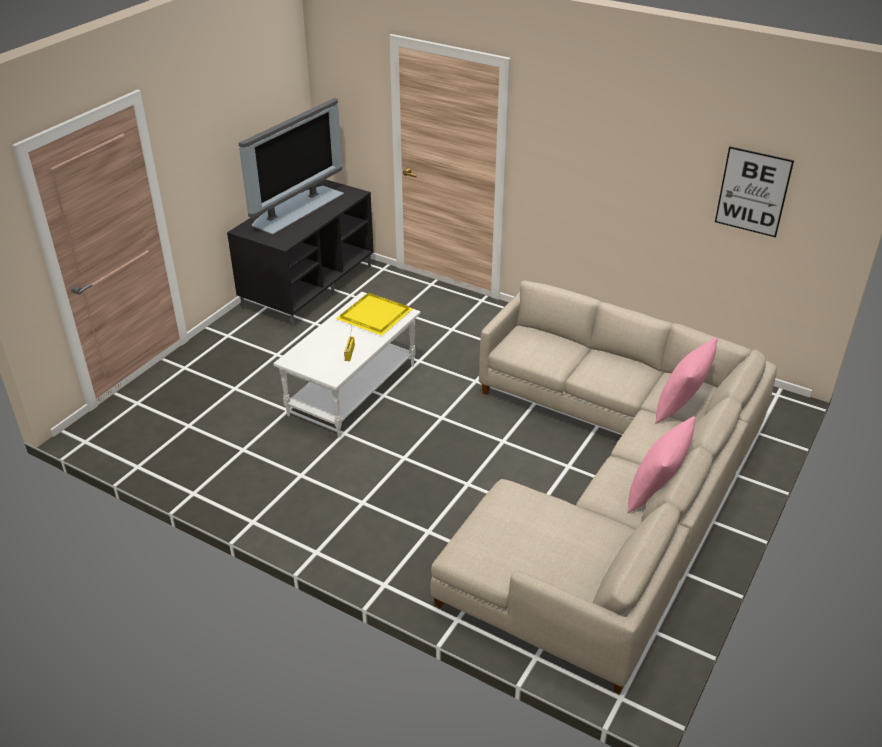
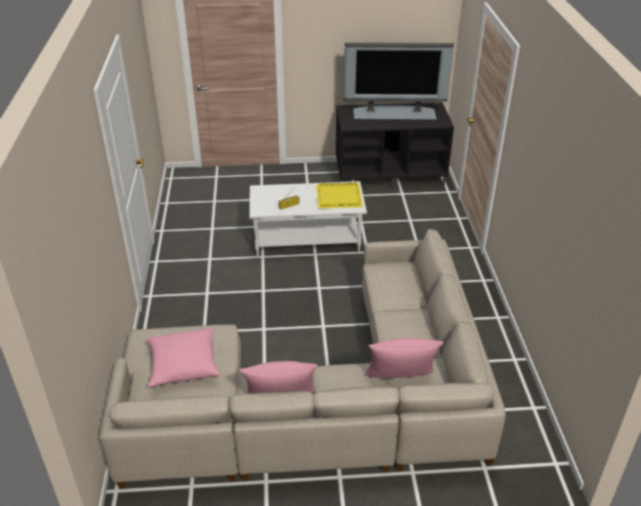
camera: 55 degrees right, 0 degrees up
picture [715,146,794,237] -> none
none -> pink pillow [145,328,221,387]

